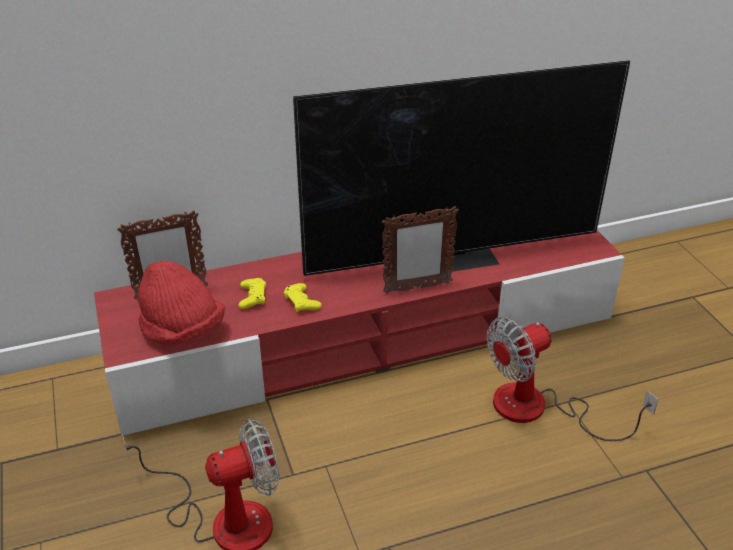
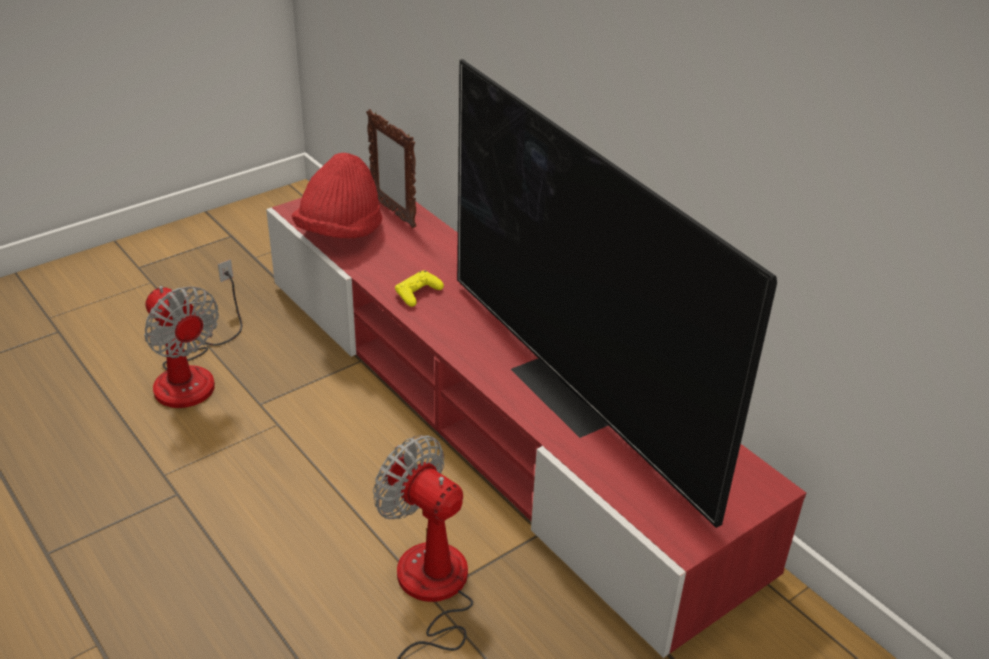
camera: 70 degrees right, 0 degrees up
yellow game controller [239,278,266,309] -> none
picture frame [382,206,459,294] -> none

